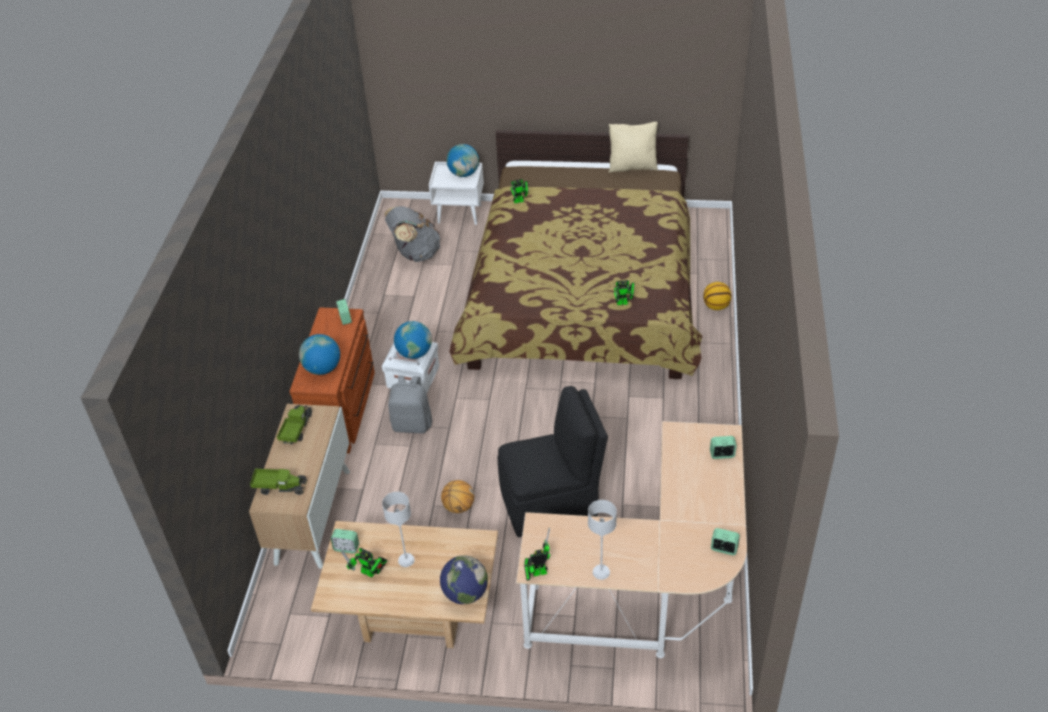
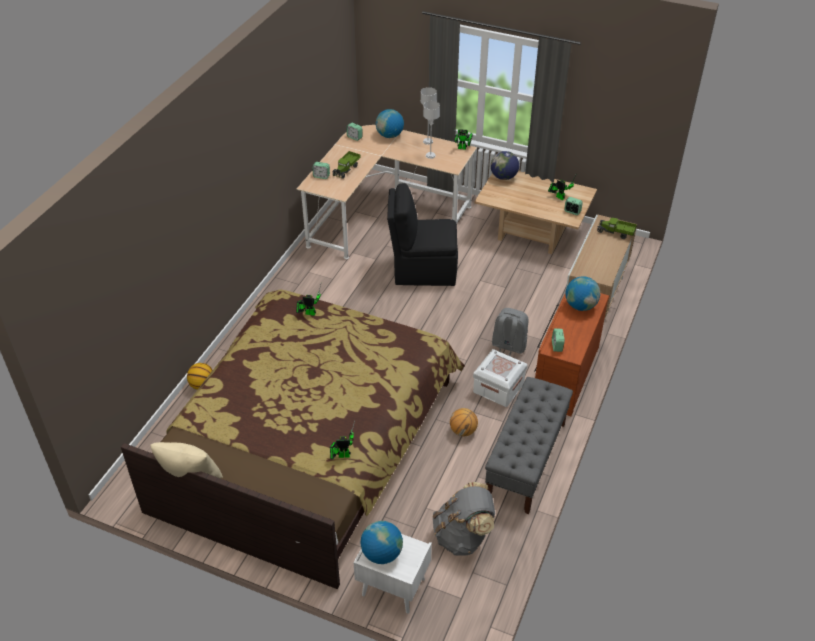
camera: 165 degrees left, 0 degrees up
toy truck [277,405,312,445] -> toy truck moved to [332,151,360,179]
grey table lamp [382,492,415,567] -> grey table lamp moved to [423,101,440,159]
globe [394,321,432,359] -> globe moved to [376,109,404,138]
basketball [441,480,474,513] -> basketball moved to [450,408,478,436]
none -> grey bench [485,377,573,514]

